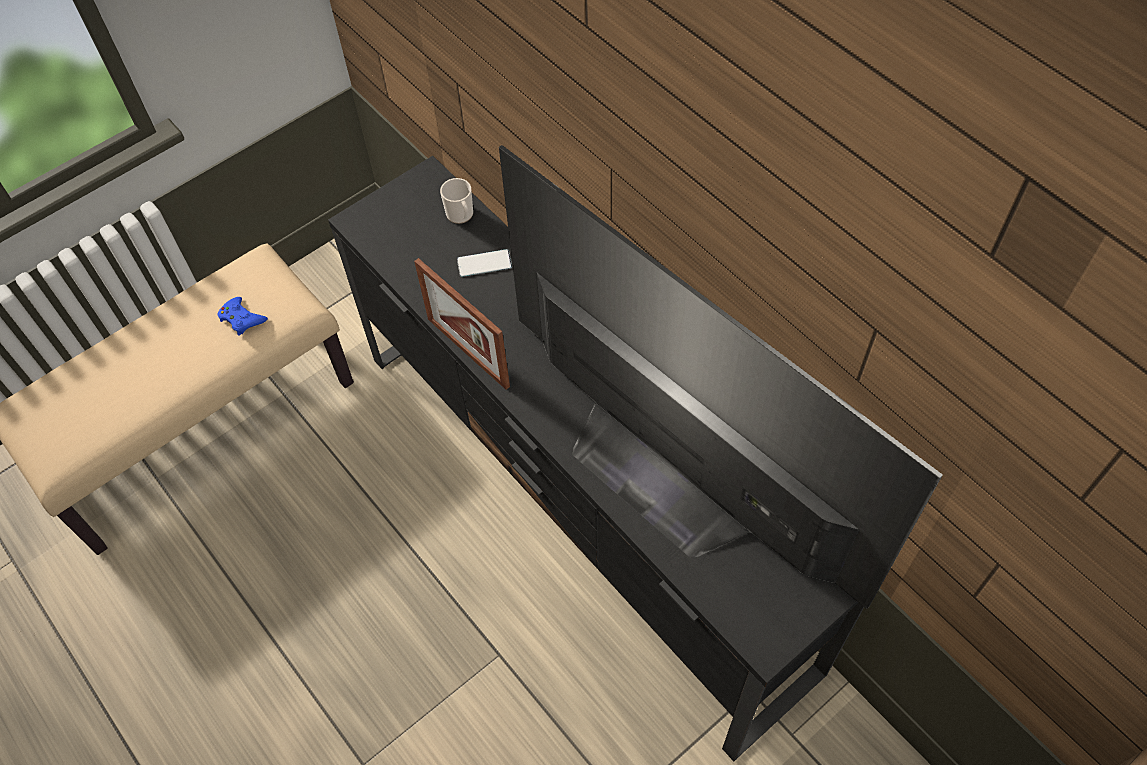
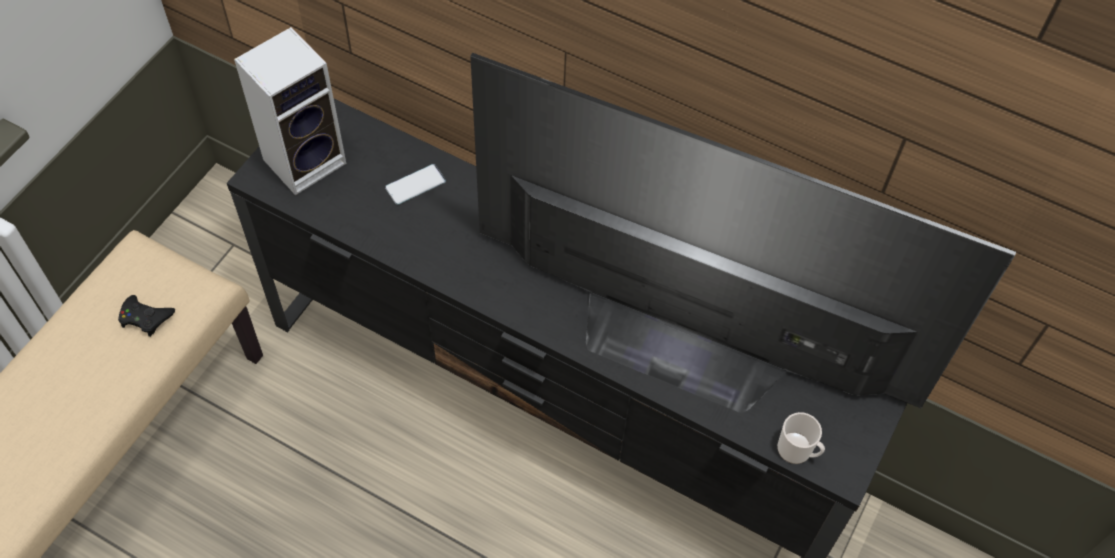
camera: 25 degrees left, 0 degrees up
blue game controller [218,297,268,336] -> black game controller [118,295,175,337]
picture frame [414,258,510,390] -> none
mug [440,178,473,224] -> mug moved to [777,412,825,464]
none -> speaker [234,27,346,195]

